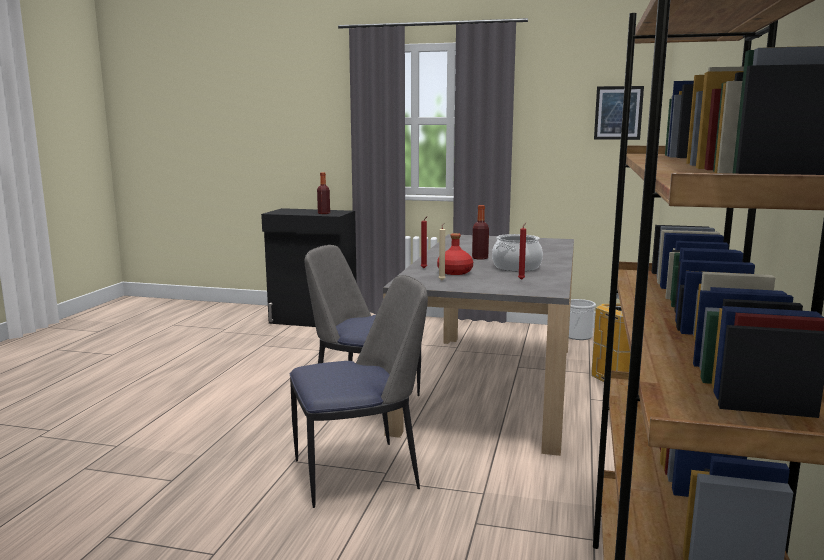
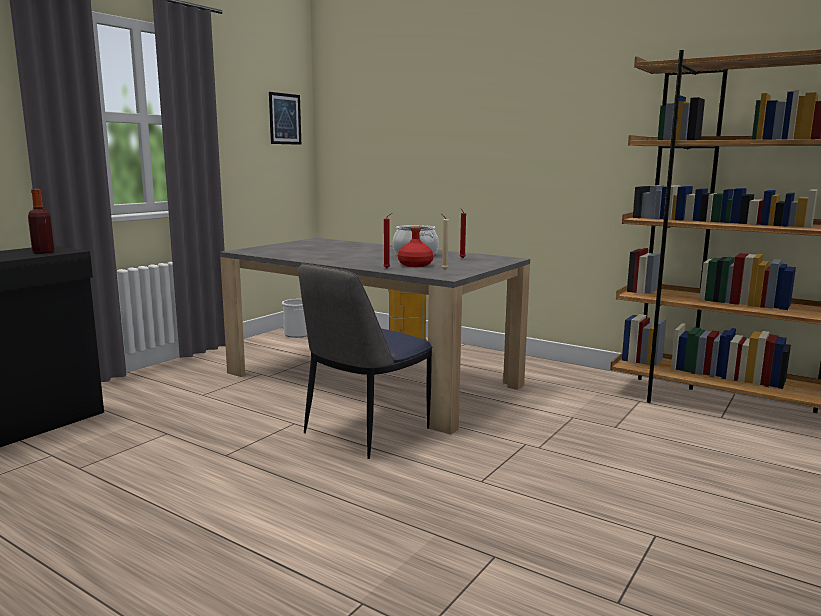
camera: 70 degrees left, 0 degrees up
chair [290,275,428,508] -> none
bottle [472,205,489,260] -> none

